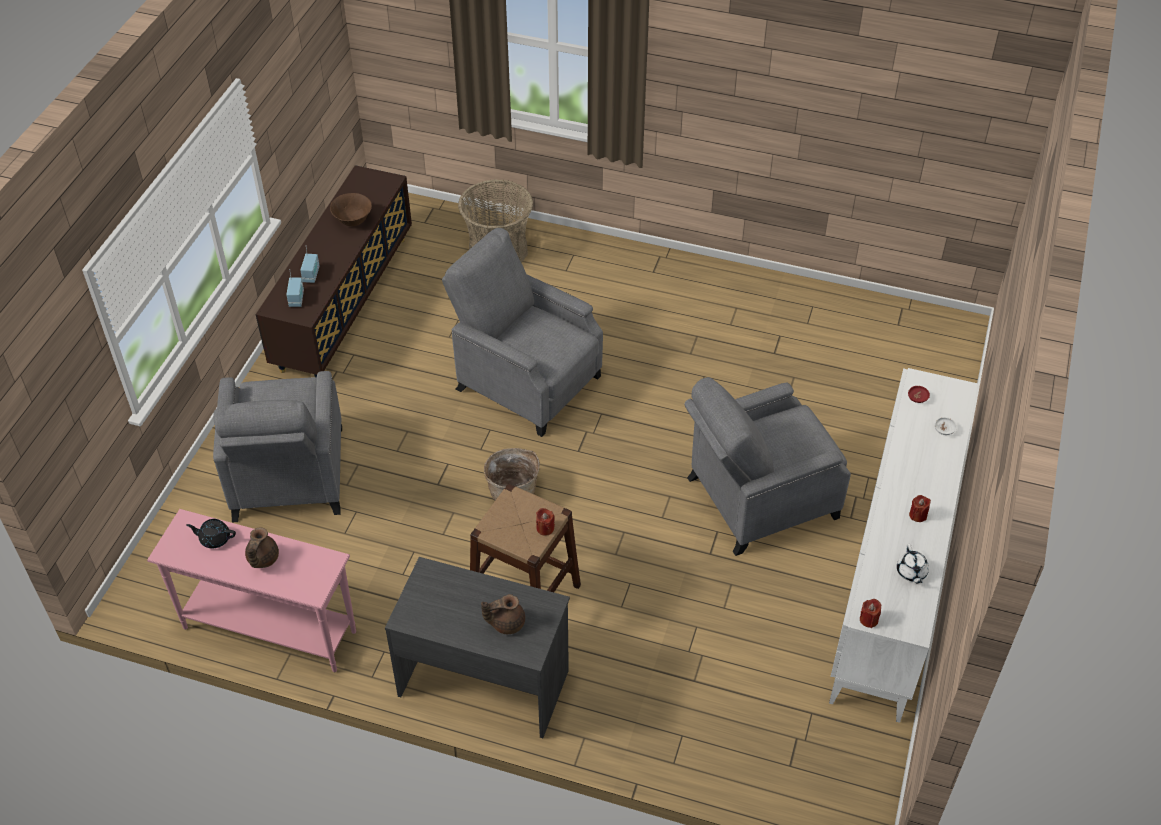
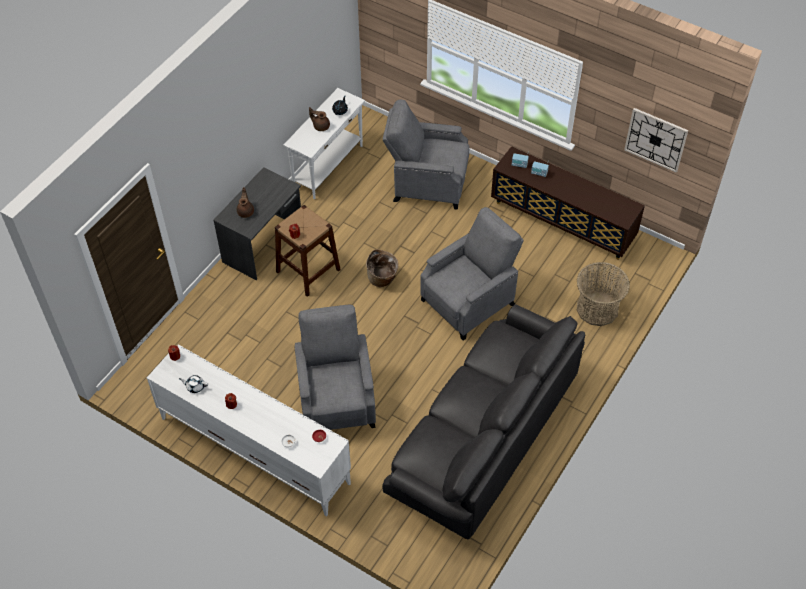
camera: 105 degrees right, 5 degrees up
pink console table [147,509,356,672] -> white console table [283,88,365,199]
brown bowl [330,193,372,226] -> none
none -> black sofa [382,304,585,539]
none -> wall clock [624,108,688,173]

